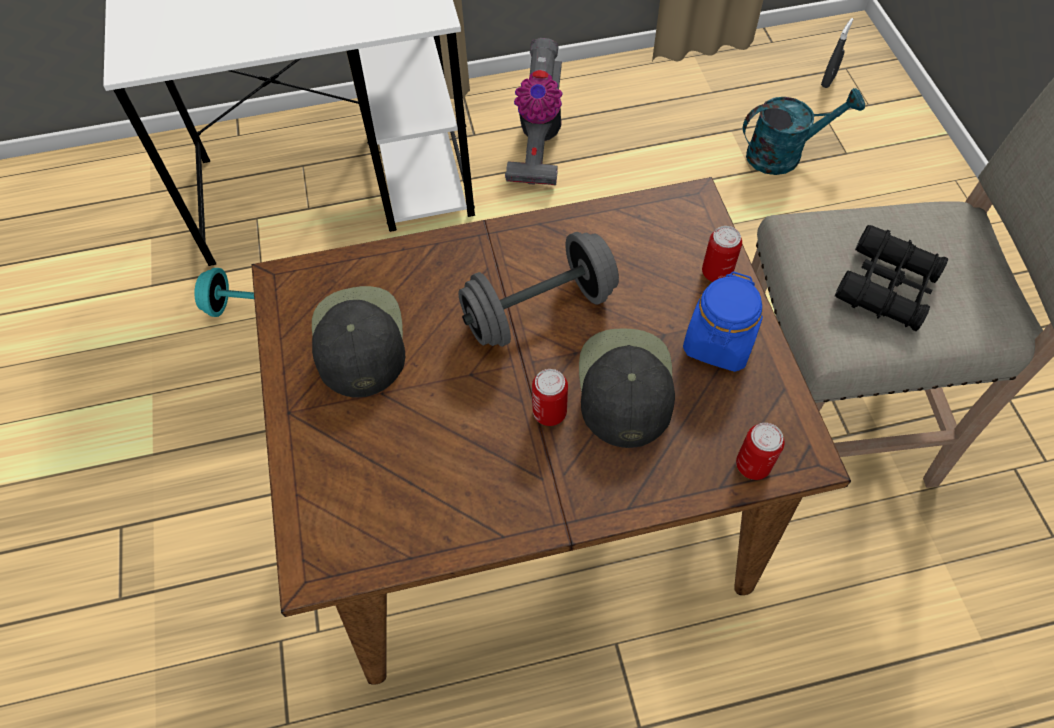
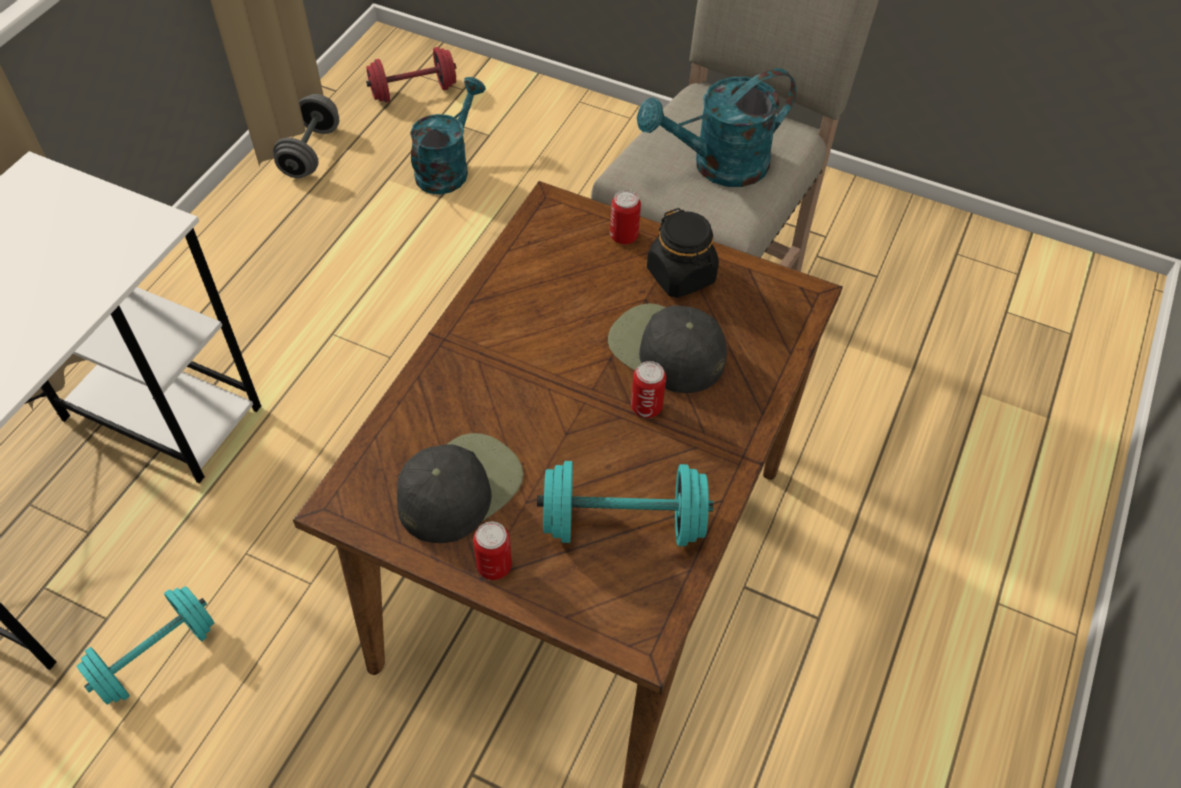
camera: 55 degrees left, 5 degrees down
black cap [312,286,405,397] -> black cap turned 105 degrees clockwise [397,433,524,543]
grey dumbbell [458,232,619,347] -> grey dumbbell moved to [273,94,339,178]
vacuum cleaner [505,38,563,185] -> none
blue jar [683,272,763,372] -> black jar [647,208,719,298]
can [736,423,785,480] -> can moved to [473,522,512,580]
grey spray bottle [821,18,853,88] -> red dumbbell [366,47,456,103]
black binoculars [835,225,948,331] -> turquoise watering can [637,68,796,187]
none -> turquoise dumbbell [537,461,713,546]

